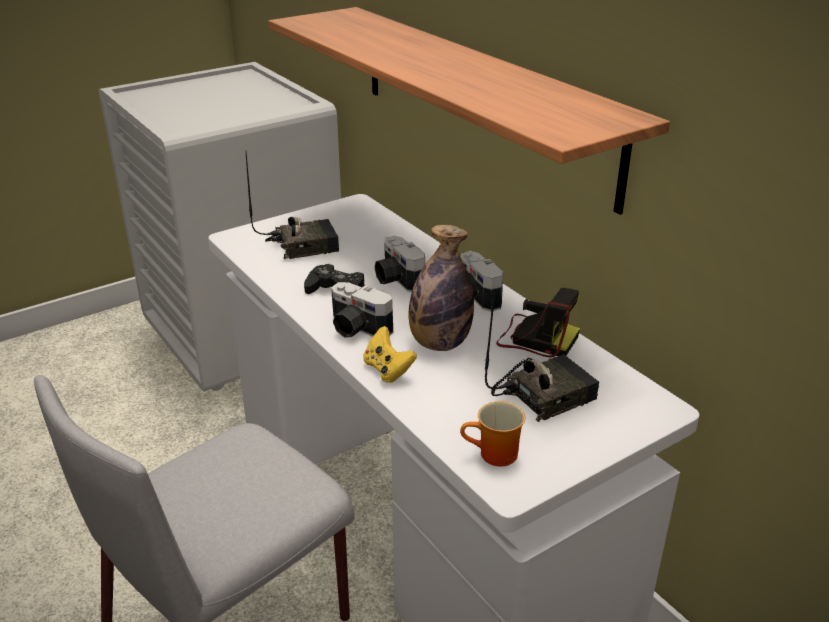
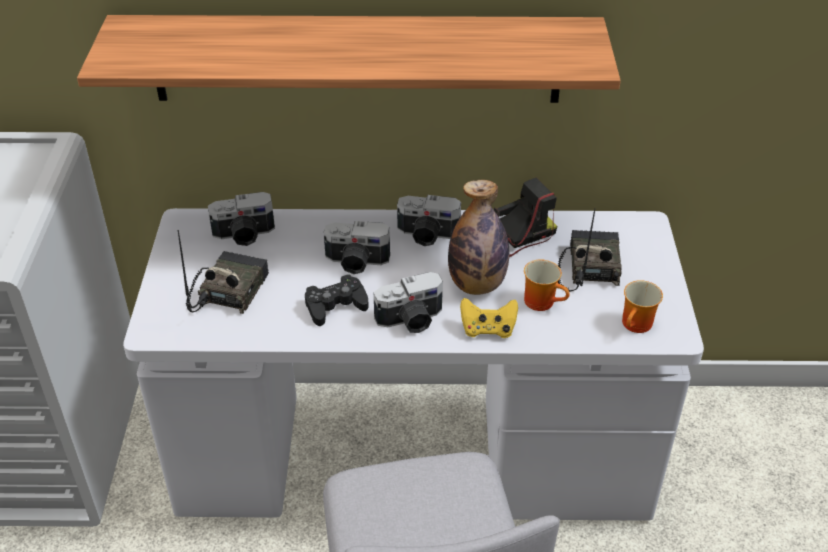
camera: 55 degrees left, 10 degrees up
none -> camera [208,192,275,246]
none -> mug [524,260,570,311]

